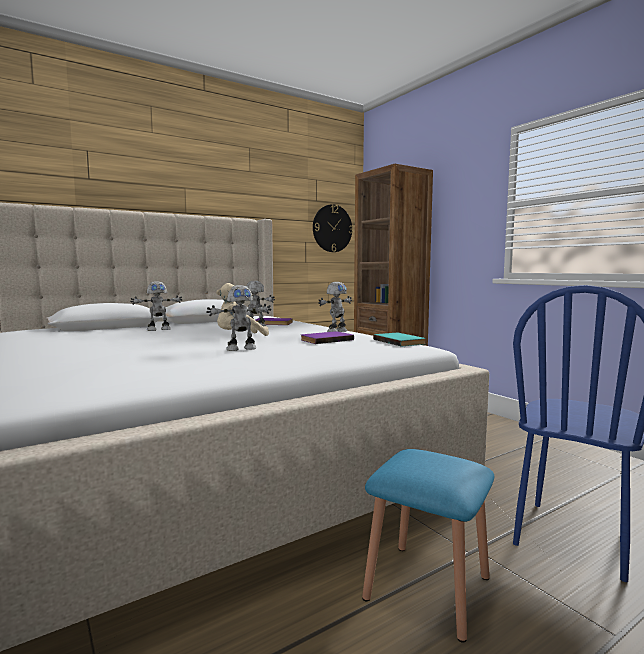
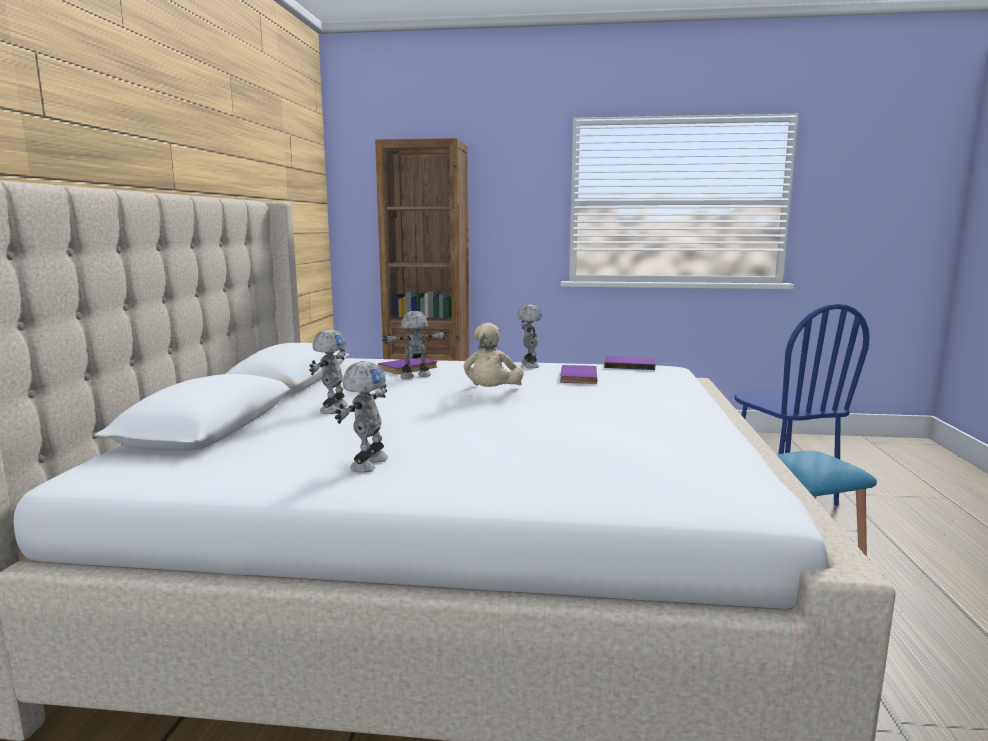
camera: 50 degrees left, 5 degrees up
toy robot [206,285,272,351] -> toy robot moved to [335,361,388,473]
wall clock [313,204,353,252] -> none
turquoise book [373,333,426,347] -> purple book [604,356,656,370]

